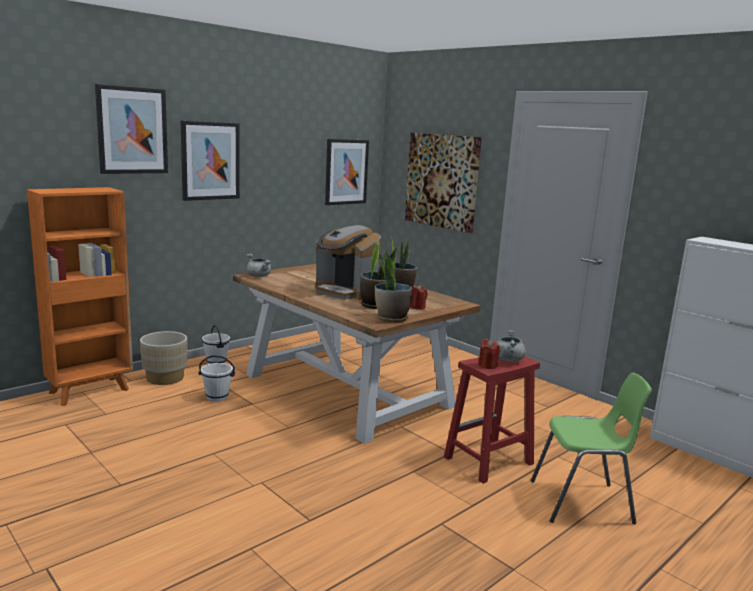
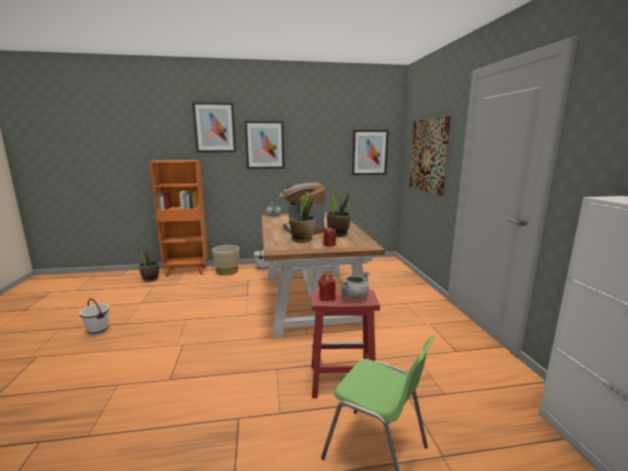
camera: 35 degrees right, 0 degrees up
white bucket [198,355,235,402] -> white bucket moved to [79,298,109,336]
potted plant [375,253,412,322] -> potted plant moved to [138,246,159,282]

